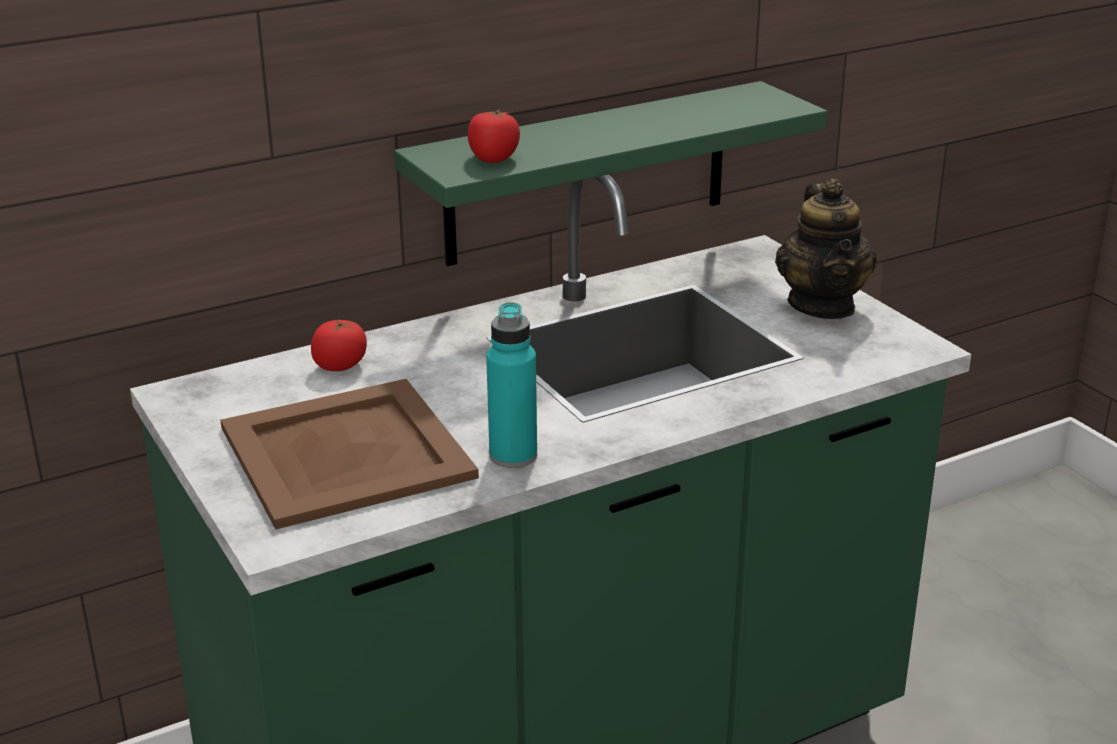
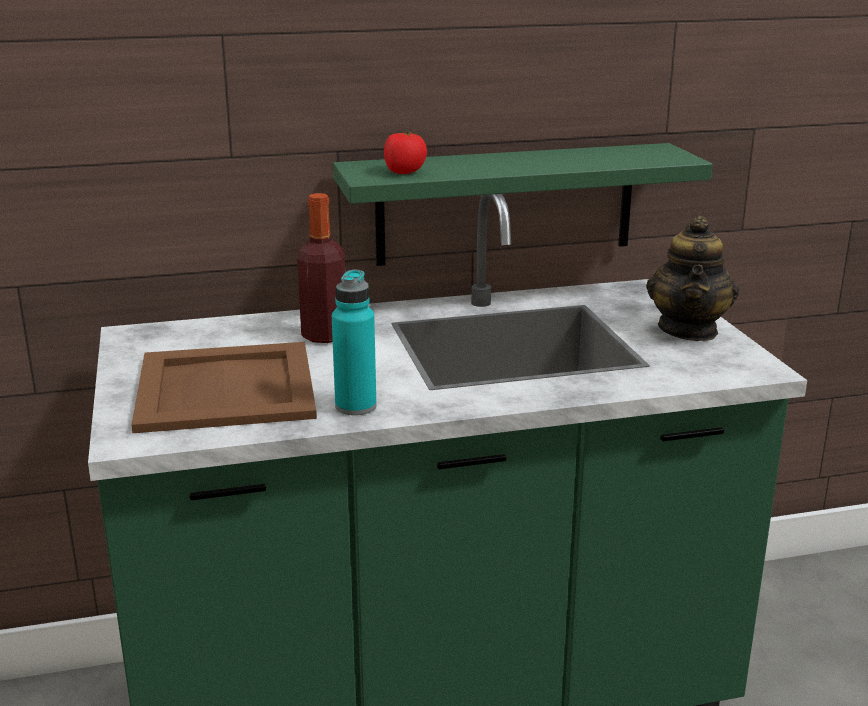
camera: 15 degrees right, 5 degrees down
tomato [311,320,367,371] -> none
none -> bottle [297,193,345,343]

